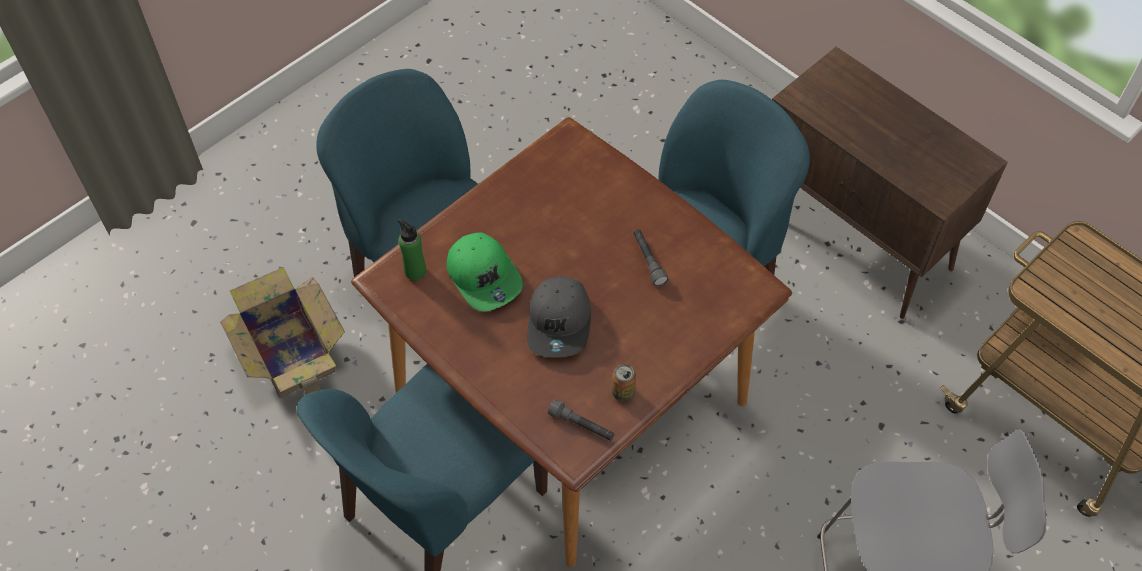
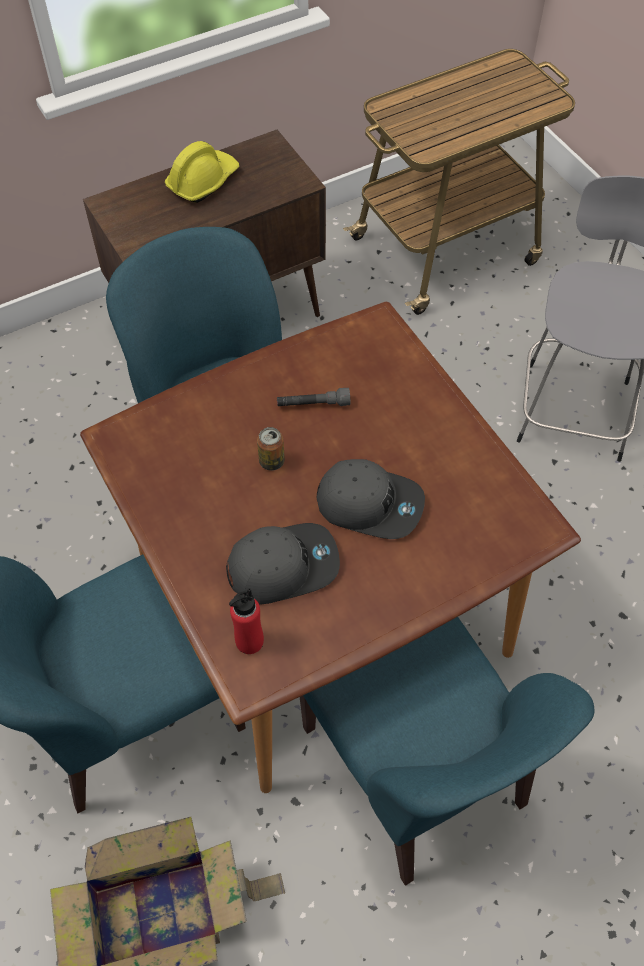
camera: 75 degrees left, 0 degrees up
green bottle [397,219,426,280] -> red bottle [229,588,264,654]
green cap [447,232,523,312] -> grey cap [226,523,340,605]
grey flashlight [548,399,614,441] -> none
can [612,364,636,402] -> can moved to [257,427,285,471]
none -> yellow hard hat [165,141,239,203]

